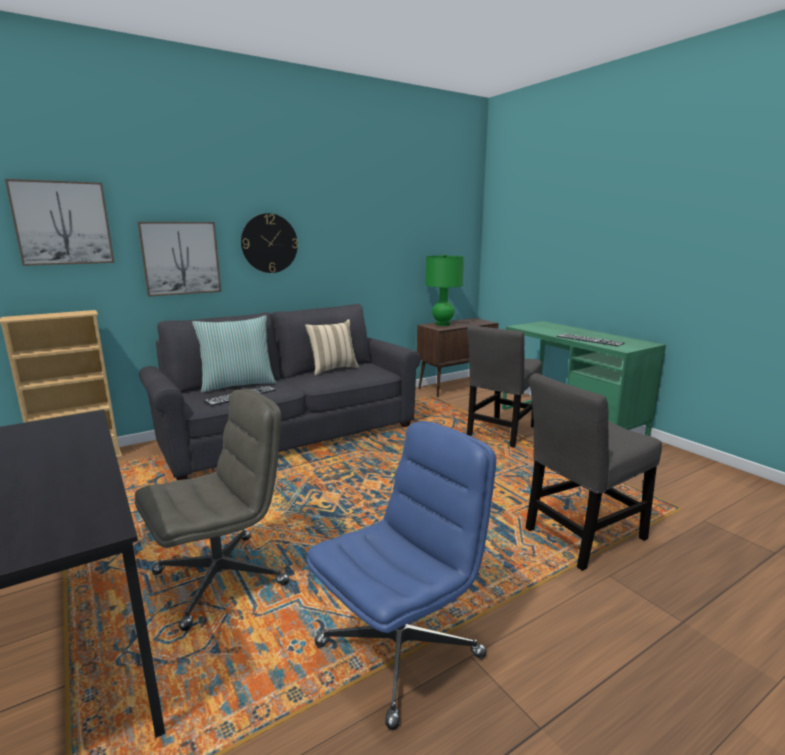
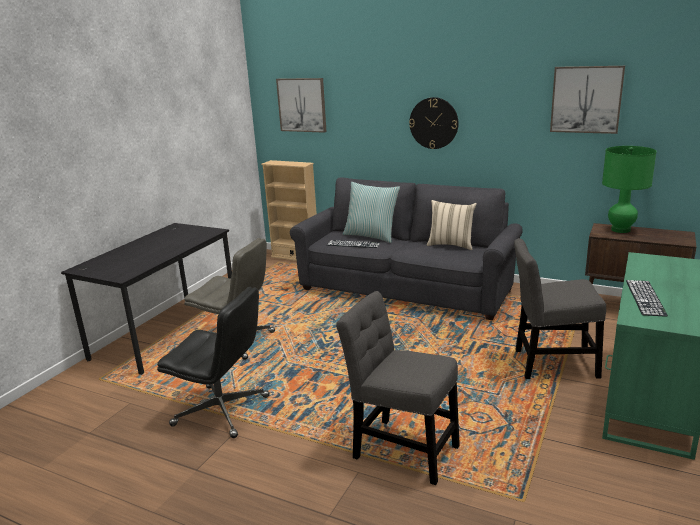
camera: 60 degrees right, 5 degrees up
picture [137,222,221,297] -> picture moved to [550,66,625,134]
blue office chair [307,421,496,730] -> black office chair [157,287,269,438]

